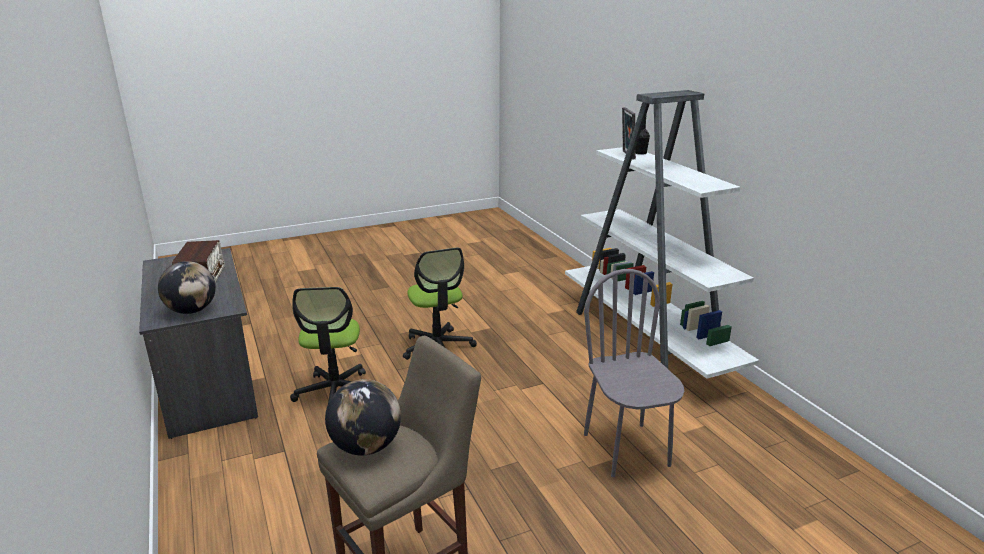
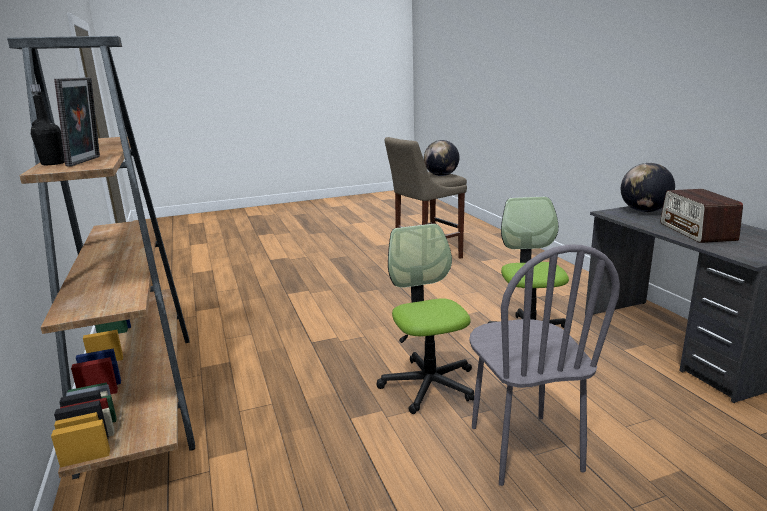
camera: 175 degrees left, 5 degrees down
white bookcase [565,90,759,379] -> brown bookcase [7,36,195,479]
grey chair [584,269,684,477] -> grey chair moved to [469,245,620,486]

